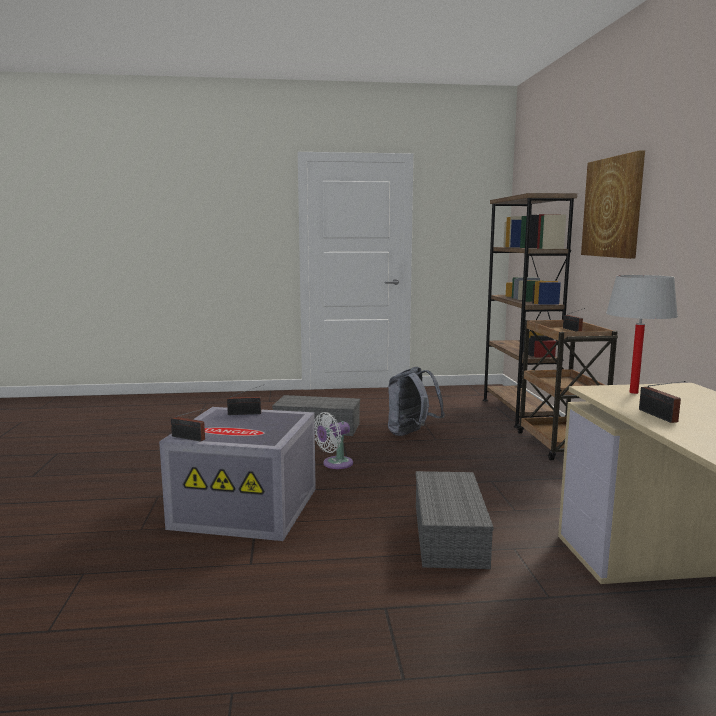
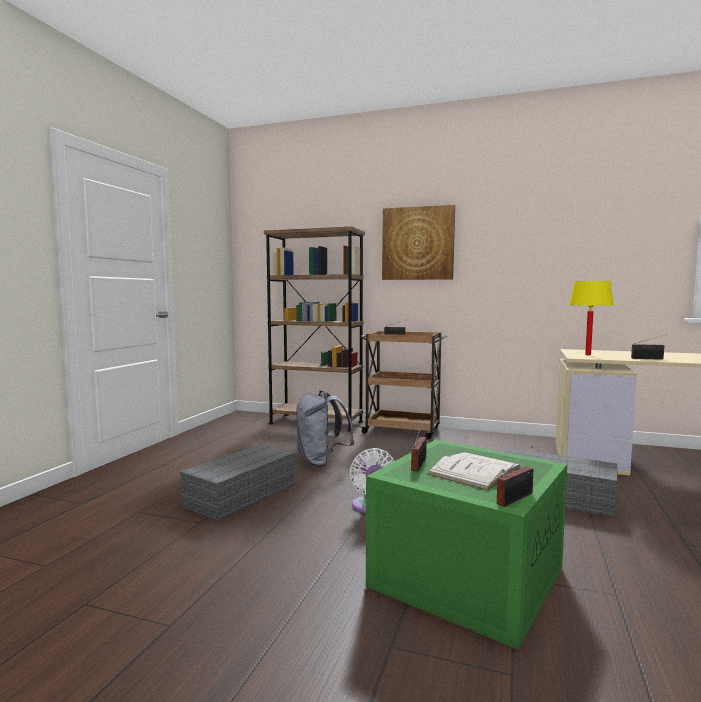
camera: 65 degrees left, 5 degrees down
grey storage box [159,407,316,541] -> green storage box [366,440,567,650]
white table lamp [606,275,678,394] -> yellow table lamp [569,281,614,355]
none -> white book [427,452,521,490]

